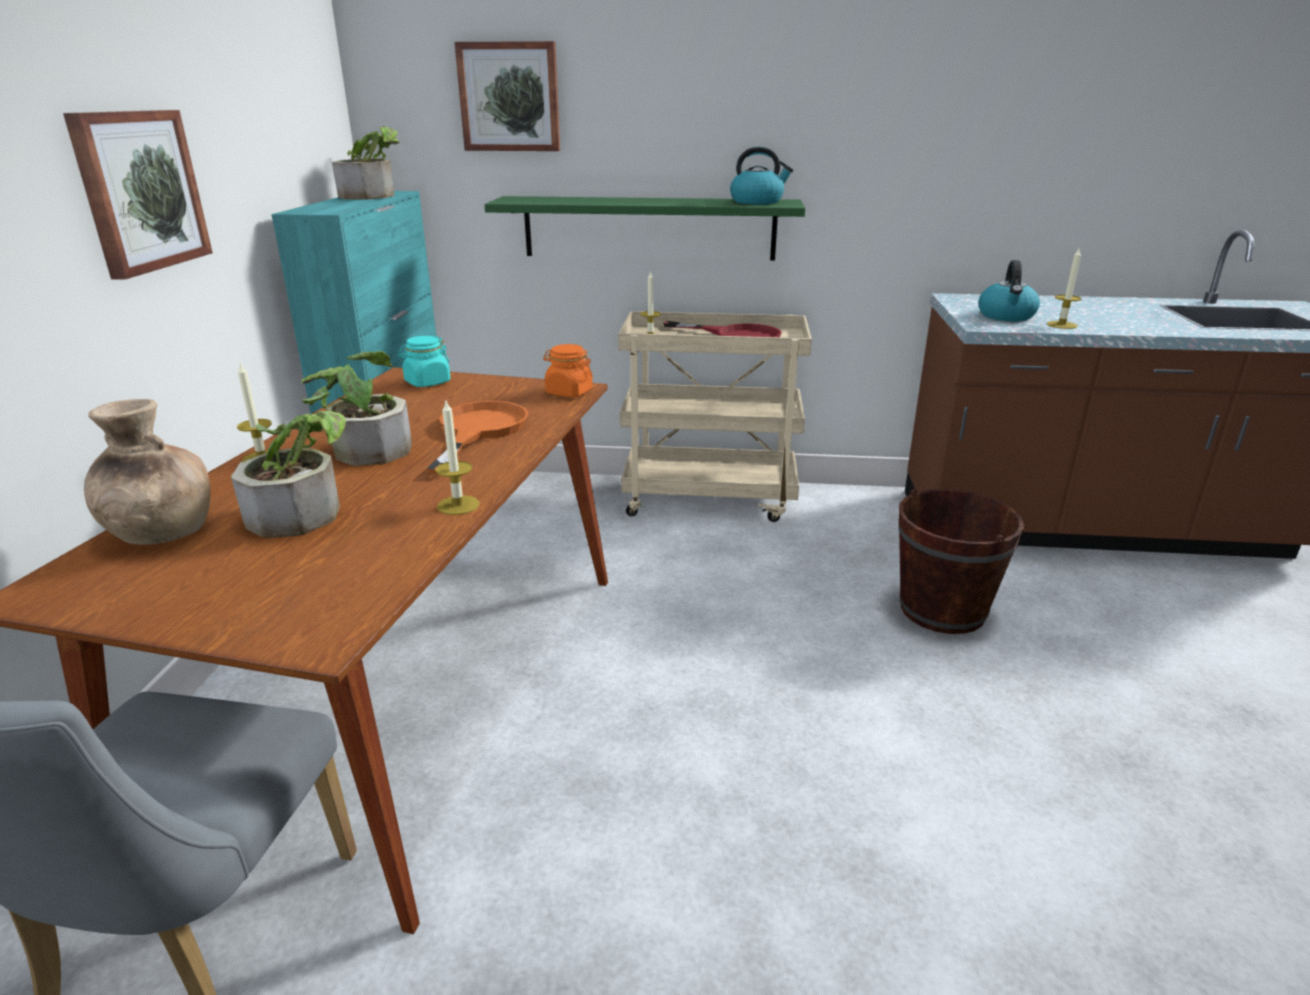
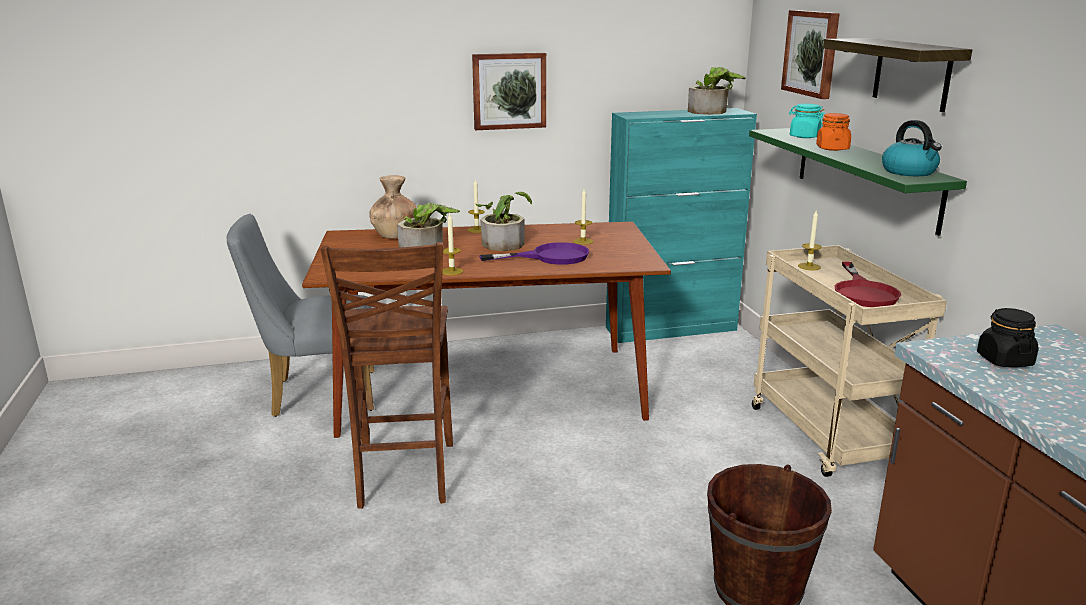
camera: 70 degrees right, 5 degrees down
turquoise jar [399,336,451,387] -> turquoise jar moved to [789,104,825,138]
orange frying pan [426,401,528,474] -> purple frying pan [479,242,589,265]
orange jar [543,344,593,397] -> orange jar moved to [816,113,851,151]
kettle [978,260,1040,321] -> black jar [977,308,1038,367]
candle [1047,249,1081,329] -> candle moved to [573,189,593,245]
none -> brown chair [320,242,453,509]
none -> shelf [823,38,972,112]

